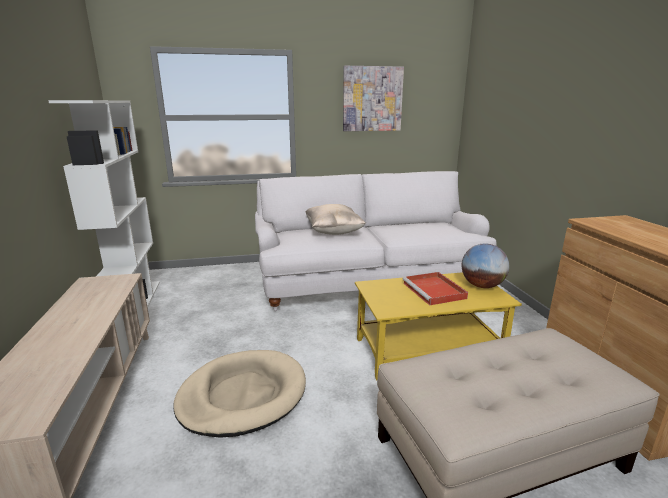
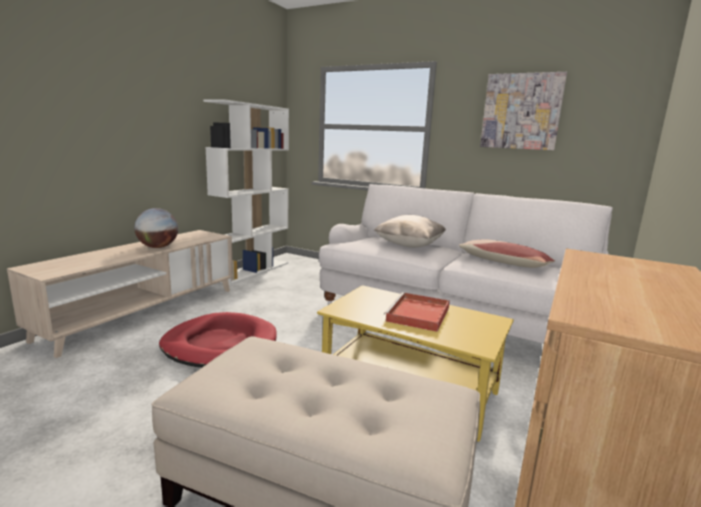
camera: 40 degrees right, 5 degrees down
beige dog bed [174,350,306,438] -> red dog bed [159,312,277,368]
globe [462,243,509,288] -> globe moved to [134,208,178,248]
none -> pillow [459,239,555,268]

